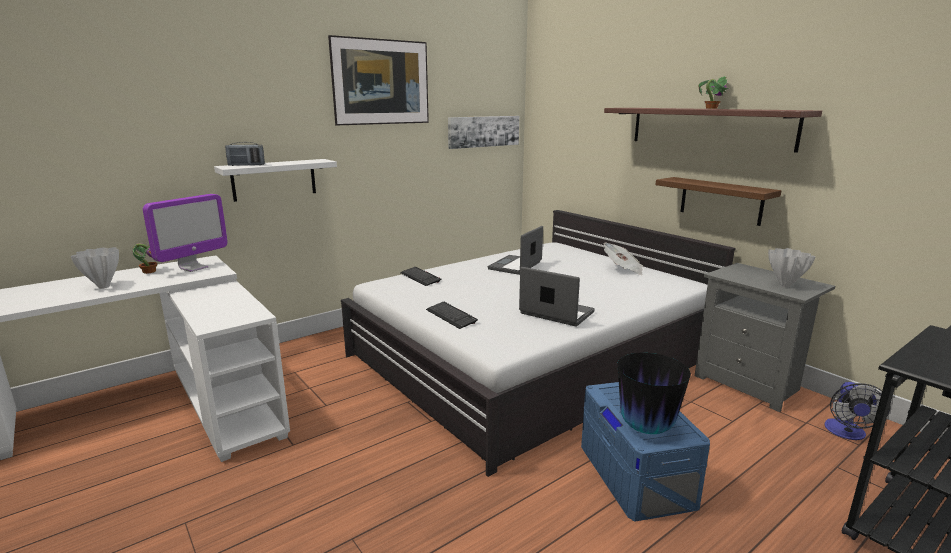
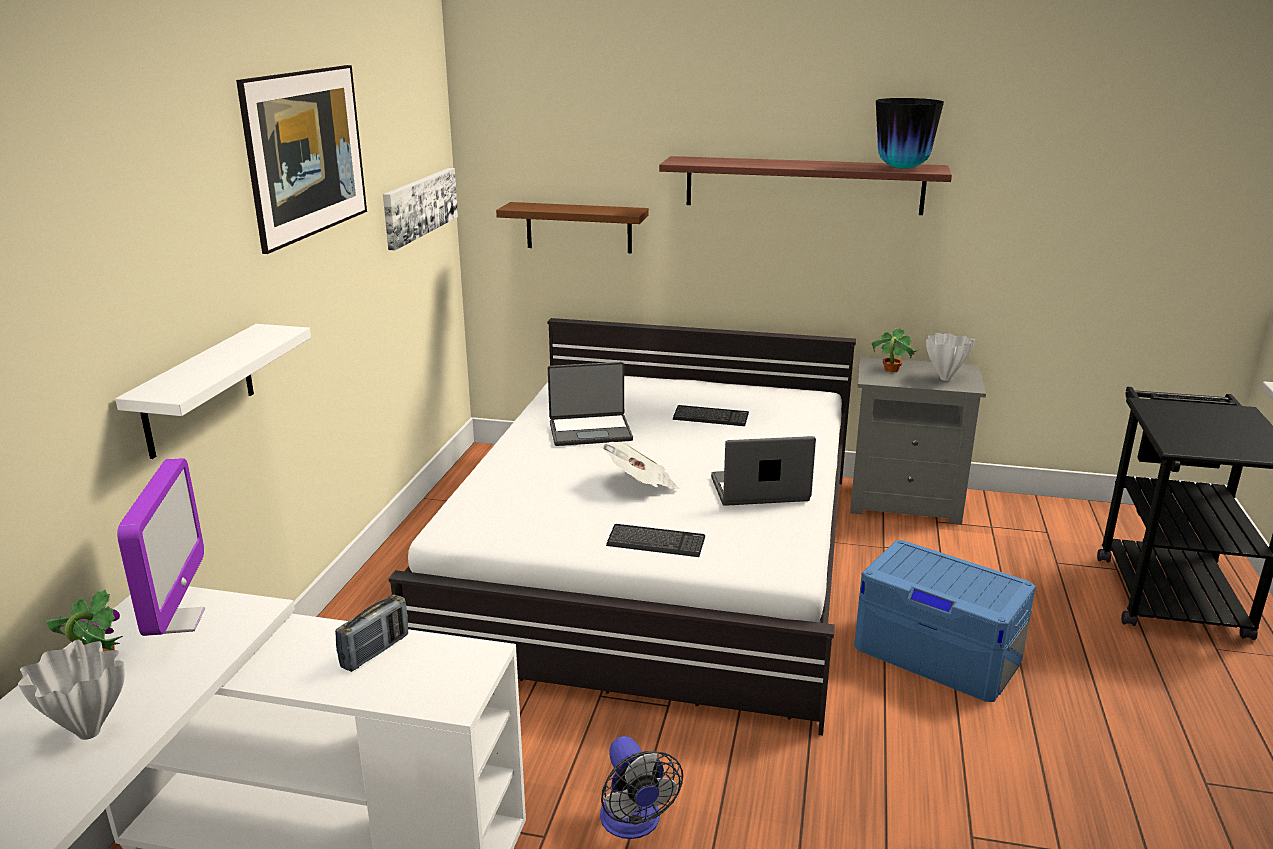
camera: 40 degrees left, 5 degrees up
radio [225,142,265,166] -> radio moved to [335,594,408,672]
keyboard [400,267,441,286] -> keyboard moved to [673,405,749,426]
laptop [488,226,543,275] -> laptop turned 90 degrees counterclockwise [548,362,633,446]
newspaper [604,242,643,275] -> newspaper moved to [600,442,679,489]
vase [617,353,691,434] -> vase moved to [876,98,944,169]
brown shelf [656,177,782,226] -> brown shelf moved to [496,202,649,253]
potted plant [698,76,729,109] -> potted plant moved to [872,328,918,372]
fan [824,382,891,440] -> fan moved to [600,736,683,839]

